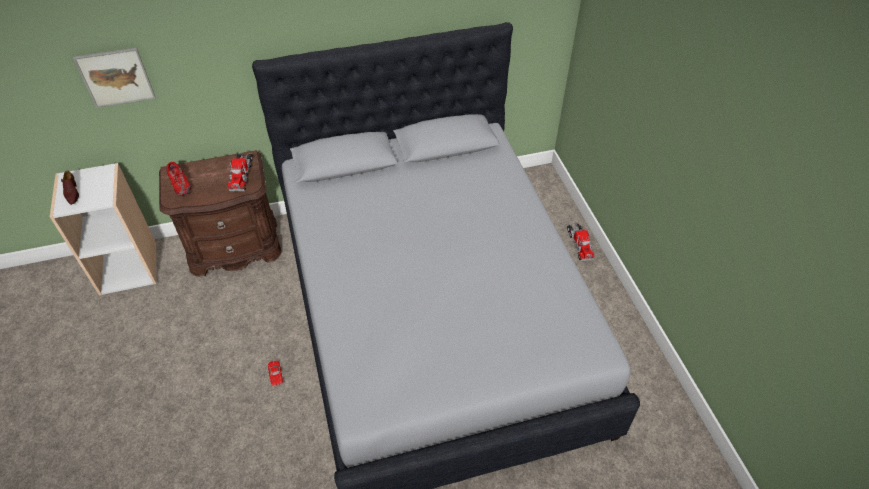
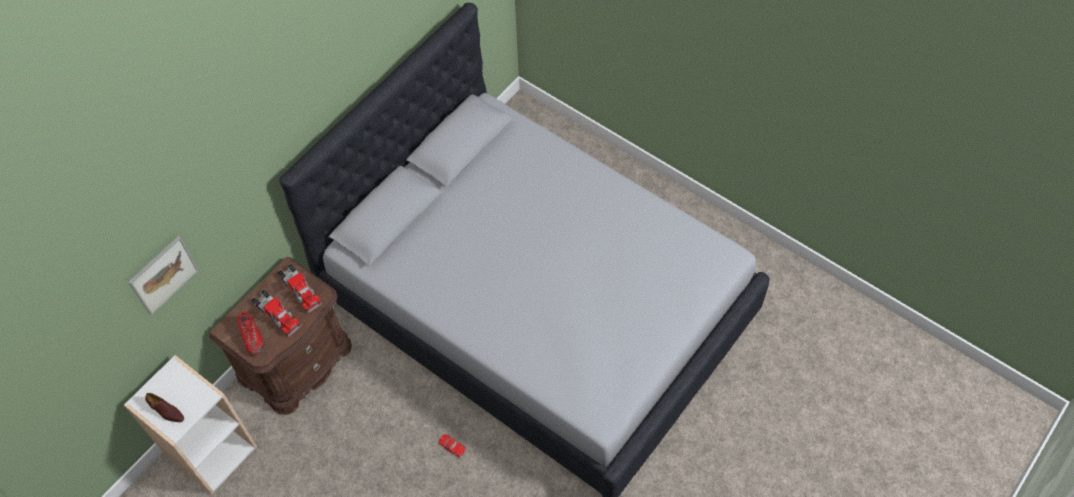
camera: 35 degrees left, 10 degrees up
red shoe [167,162,192,196] -> red shoe turned 45 degrees clockwise [238,312,264,356]
toy truck [567,224,594,261] -> toy truck moved to [251,289,301,336]

